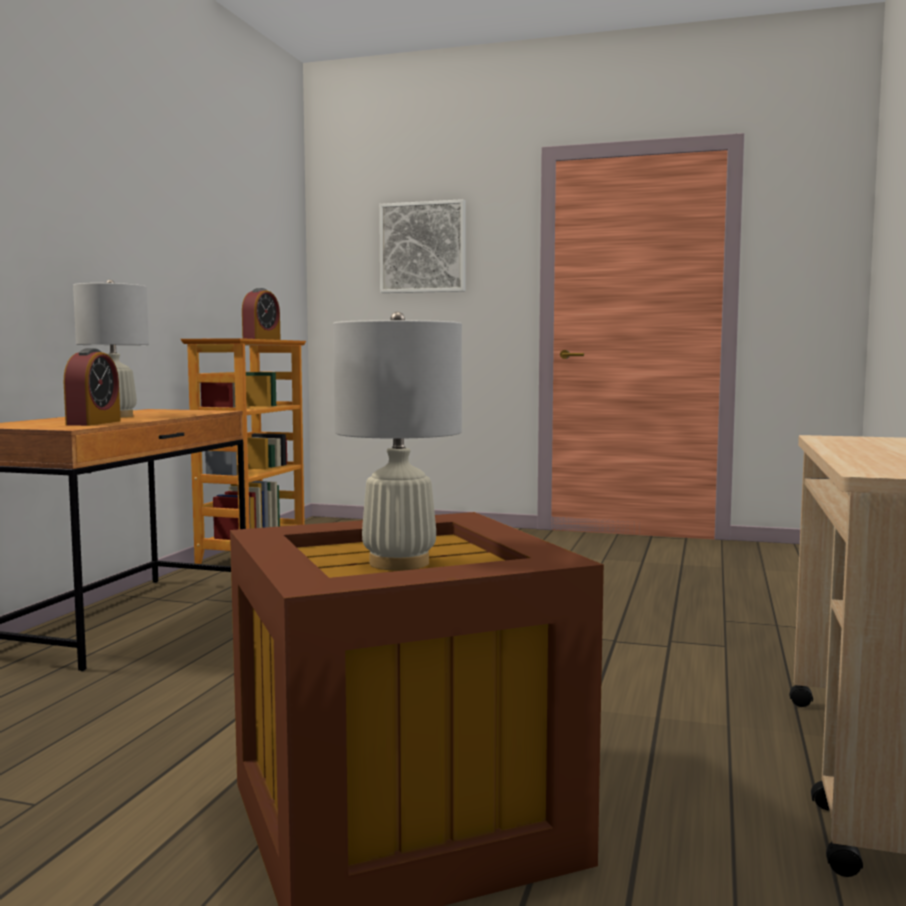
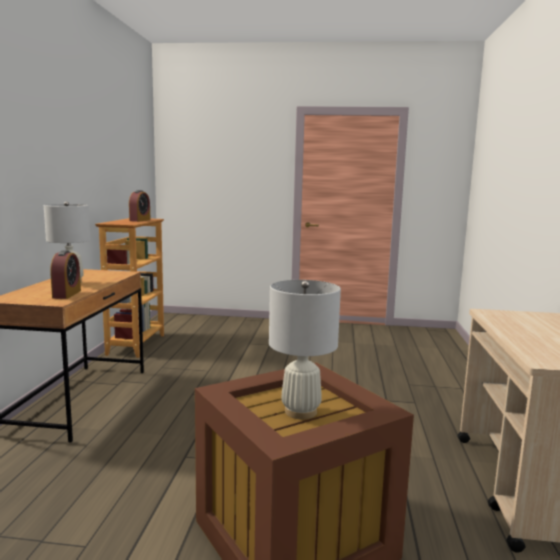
camera: 10 degrees left, 5 degrees up
picture [379,199,466,293] -> none

